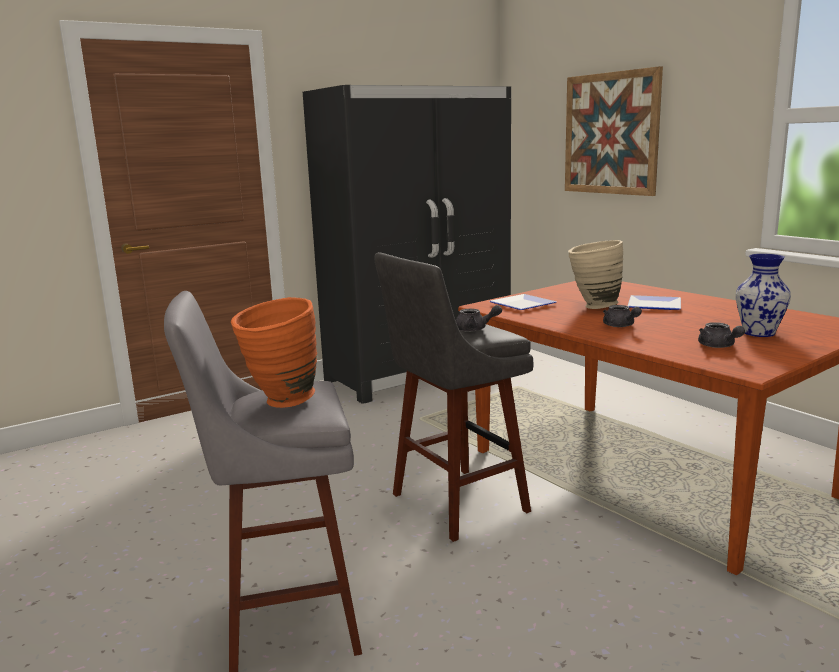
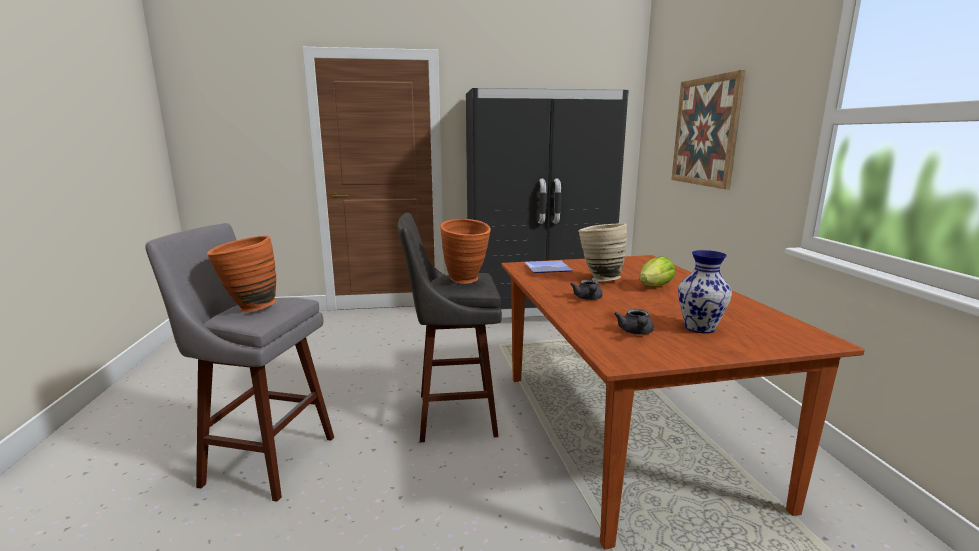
camera: 25 degrees right, 0 degrees up
grey teapot [456,305,502,332] -> orange vase [440,219,491,284]
plate [628,295,681,310] -> lettuce [640,256,676,286]

